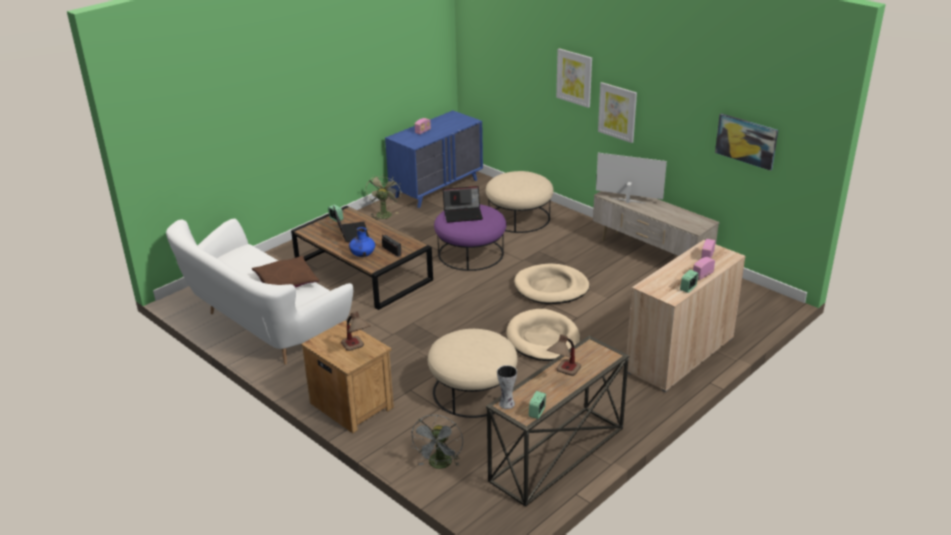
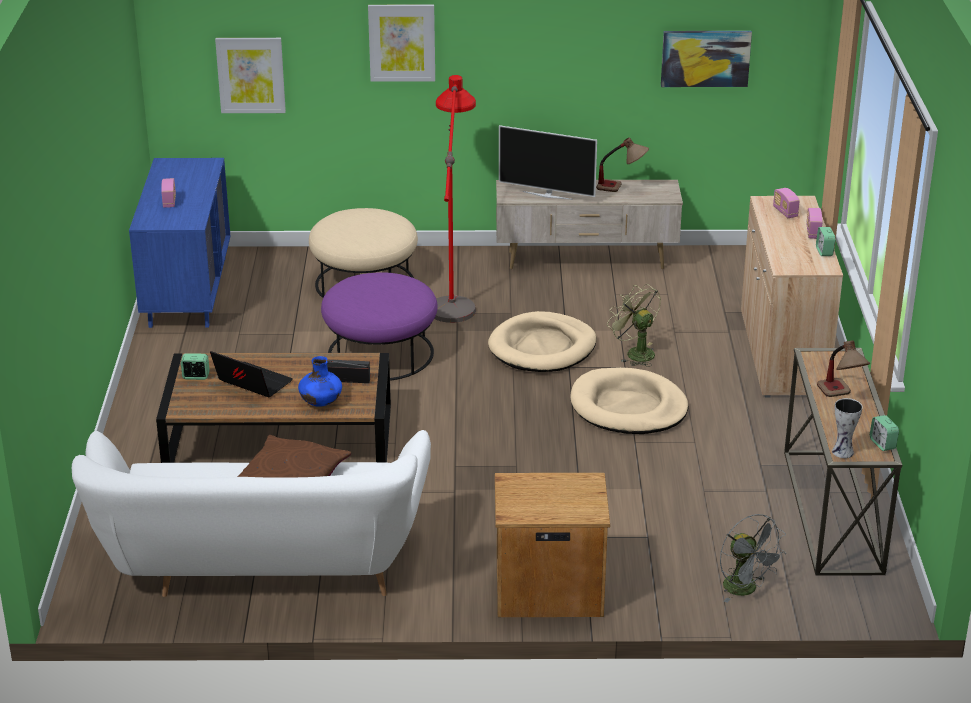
camera: 45 degrees left, 0 degrees up
table lamp [341,311,371,351] -> table lamp moved to [596,137,649,192]
green fan [366,173,401,221] -> green fan moved to [607,284,661,367]
beige ottoman [428,329,518,418] -> none
laptop [443,186,483,223] -> none
television [596,153,667,203] -> television turned 135 degrees counterclockwise [499,125,597,200]
picture [598,82,637,143] -> picture moved to [215,38,286,113]
none -> red floor lamp [434,75,476,323]

